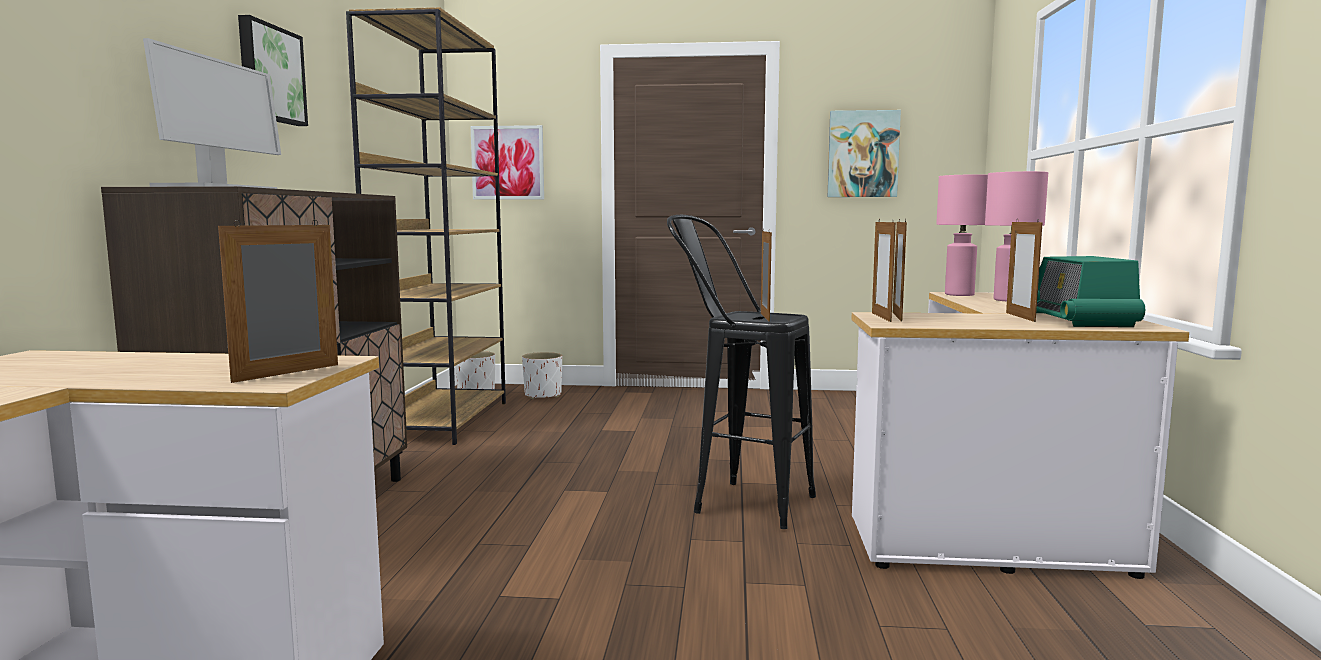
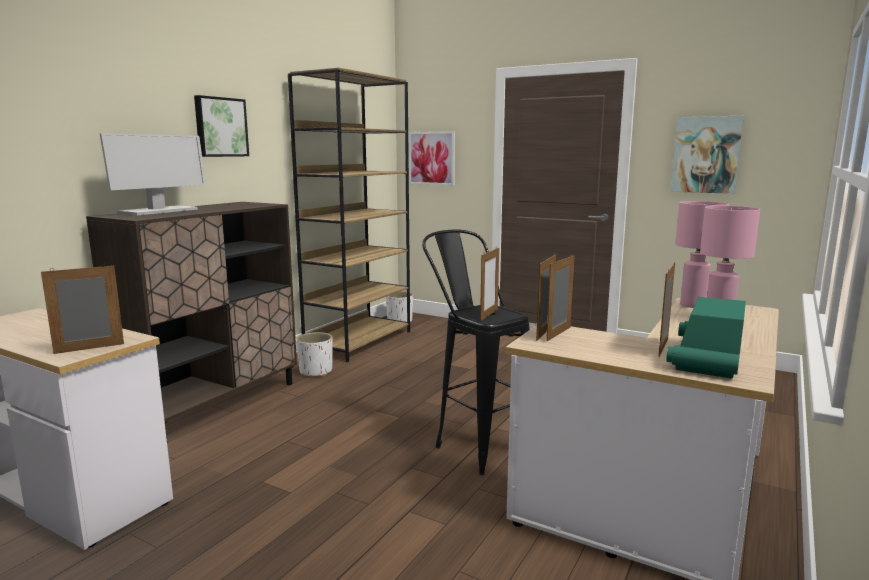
camera: 25 degrees right, 5 degrees up
white planter [522,352,562,399] -> white planter moved to [296,332,333,377]

